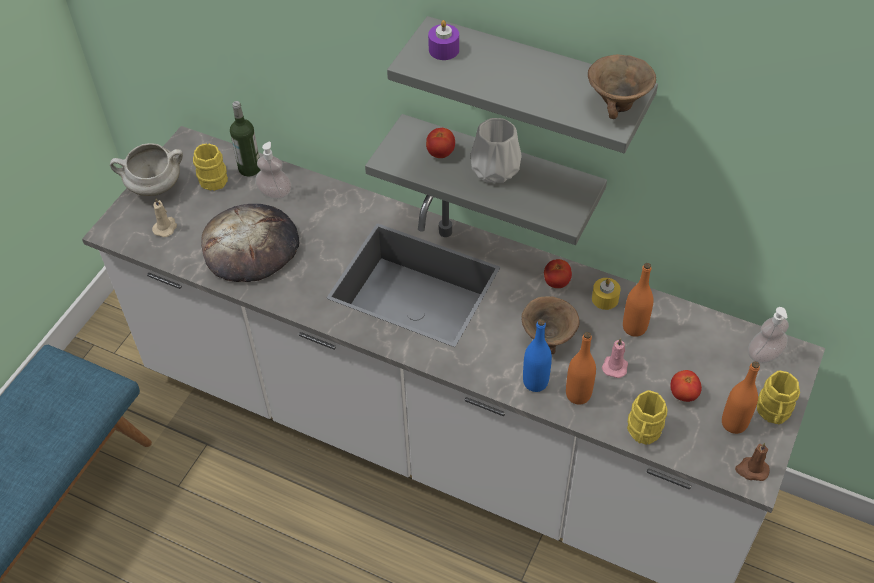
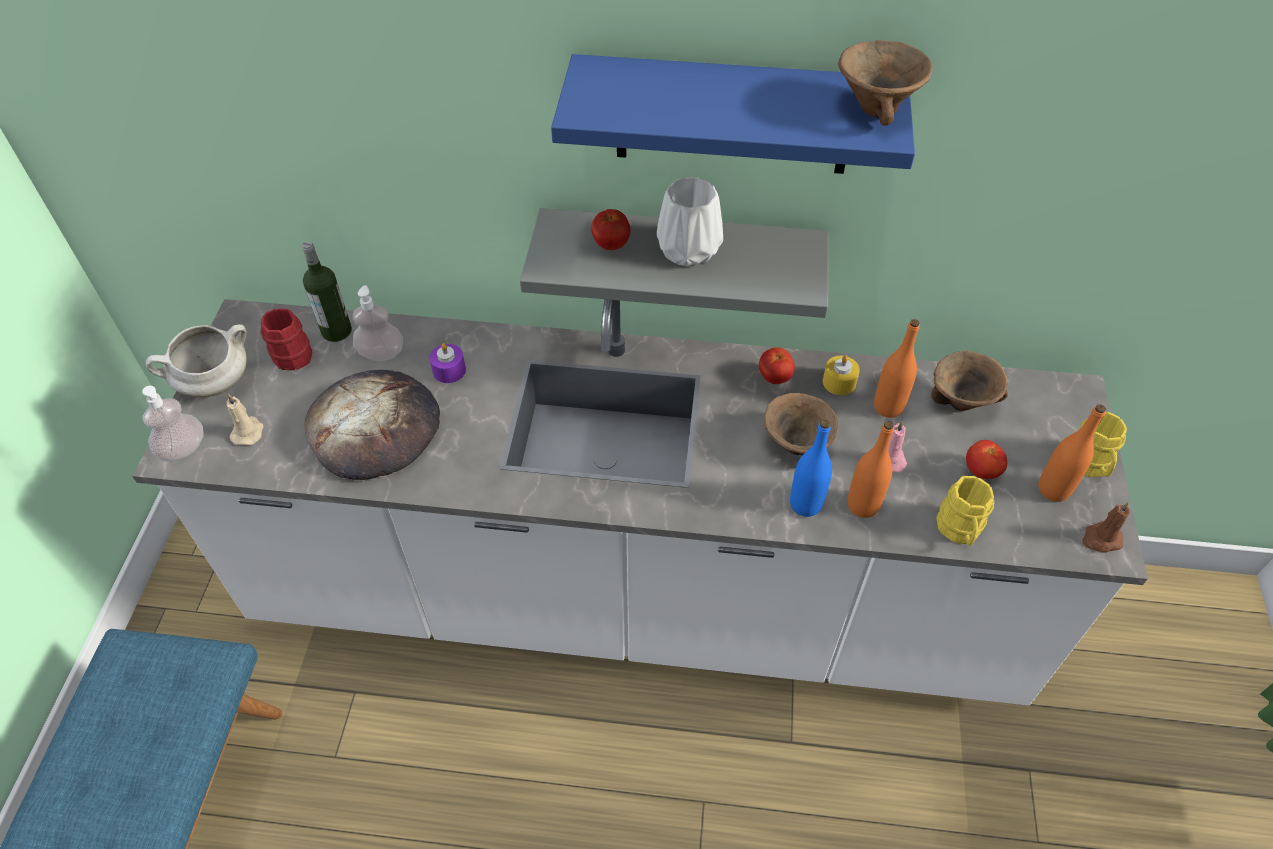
camera: 20 degrees left, 0 degrees up
yellow mug [193,143,228,191] -> red mug [260,309,312,370]
grey shelf [387,16,658,153] -> blue shelf [551,54,915,174]
purple candle [428,20,459,60] -> purple candle moved to [429,343,466,383]
soap dispenser [748,307,789,363] -> soap dispenser moved to [142,386,204,461]
none -> brown bowl [931,351,1008,411]

